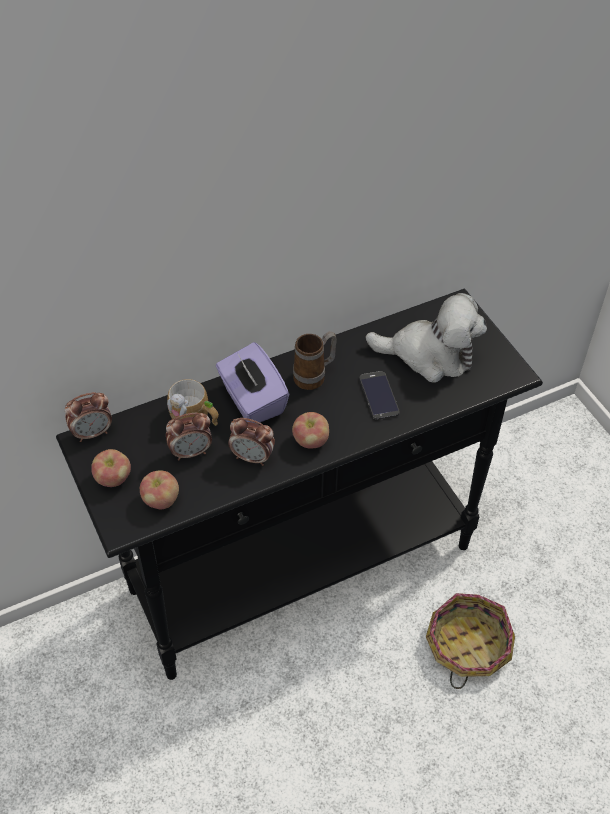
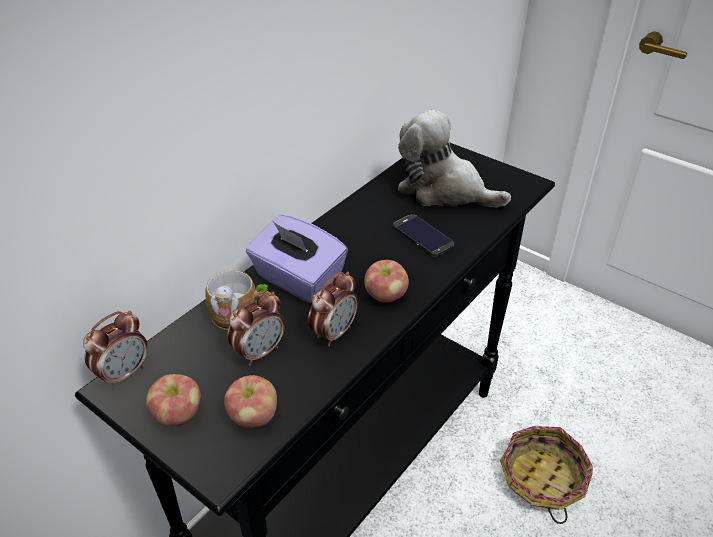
camera: 25 degrees left, 10 degrees down
alarm clock [228,418,275,466] -> alarm clock turned 45 degrees counterclockwise [308,272,358,347]
mug [293,331,337,390] -> none
plush toy [365,293,487,383] -> plush toy turned 135 degrees counterclockwise [398,110,511,208]

